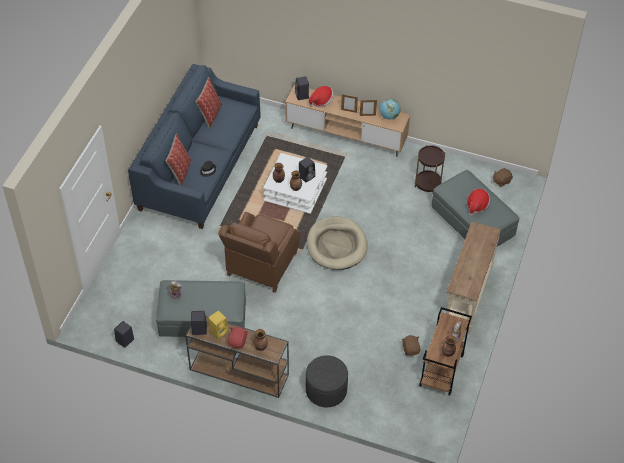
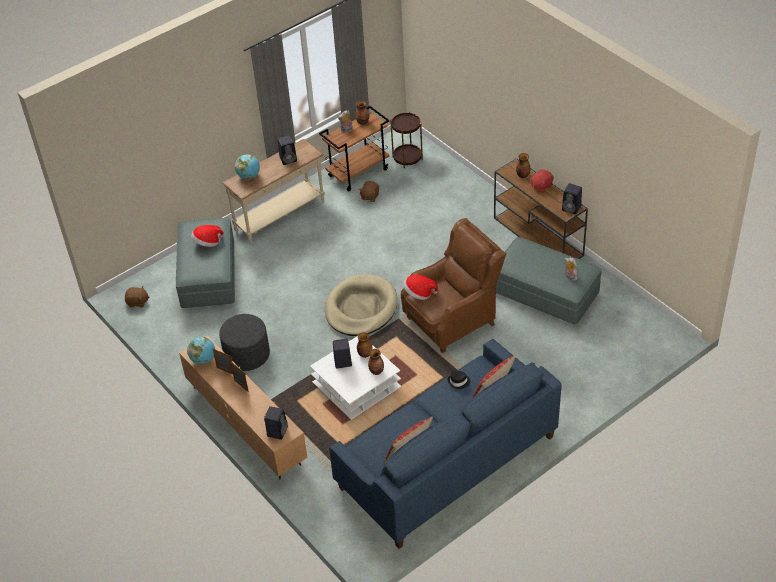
camera: 145 degrees left, 5 degrees down
black speaker [114,321,134,348] -> black speaker moved to [278,135,297,165]
yellow speaker [208,311,228,339] -> none
grey ottoman [306,355,348,407] -> grey ottoman moved to [219,314,270,371]
hat [309,86,334,107] -> hat moved to [403,274,438,300]
brown side table [415,145,445,194] -> brown side table moved to [390,112,423,168]
none -> globe [235,154,260,179]

